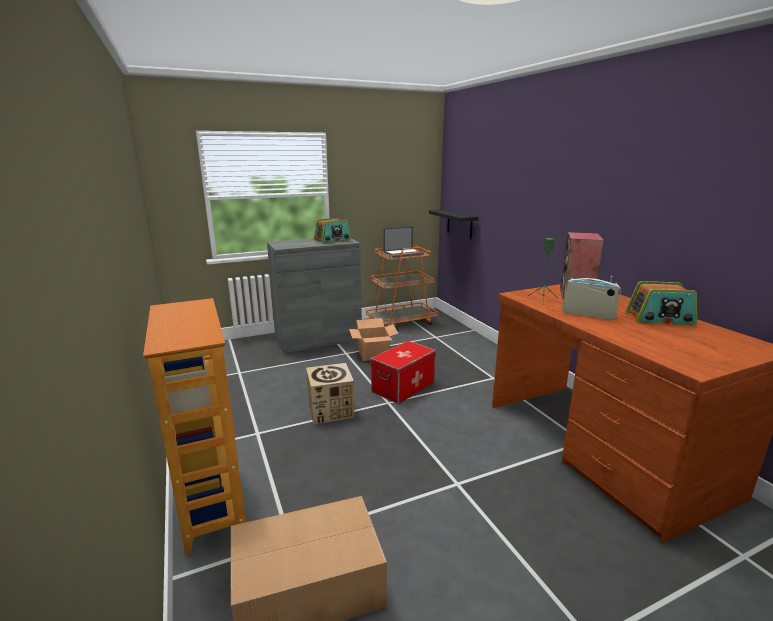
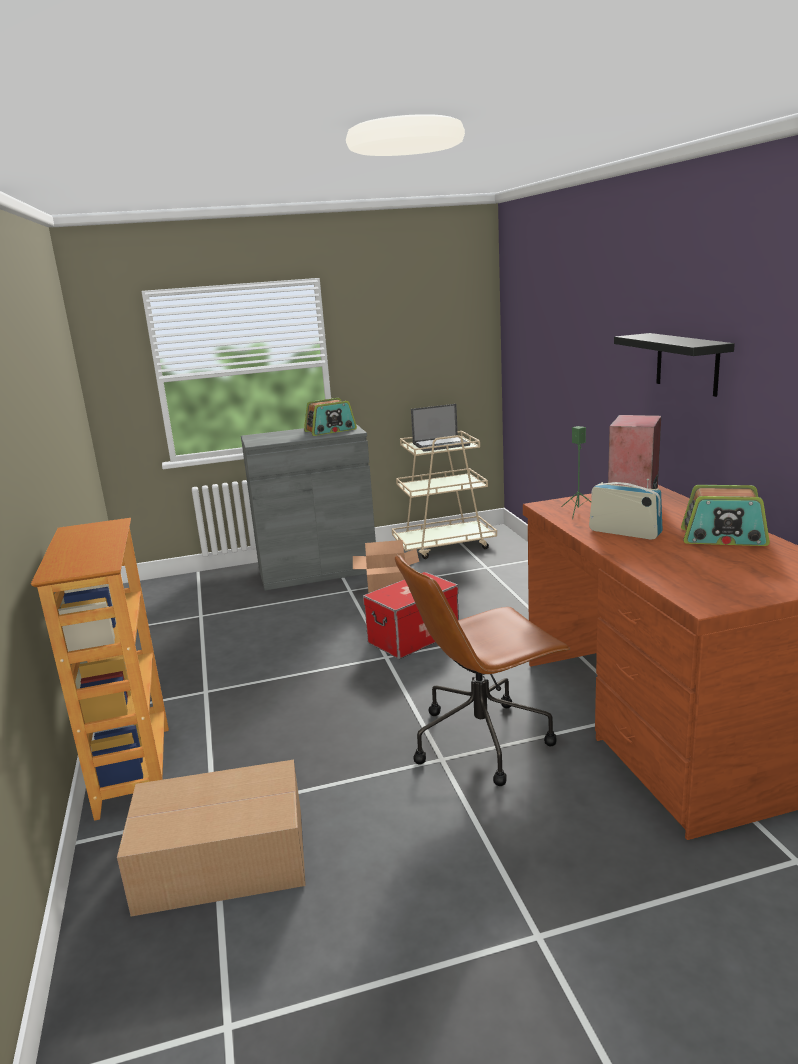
camera: 10 degrees right, 0 degrees up
cardboard box [306,363,354,424] -> none
orange cart [366,245,438,326] -> beige cart [392,431,497,559]
black shelf [429,210,478,239] -> black shelf moved to [614,333,735,397]
none -> brown office chair [395,554,571,786]

